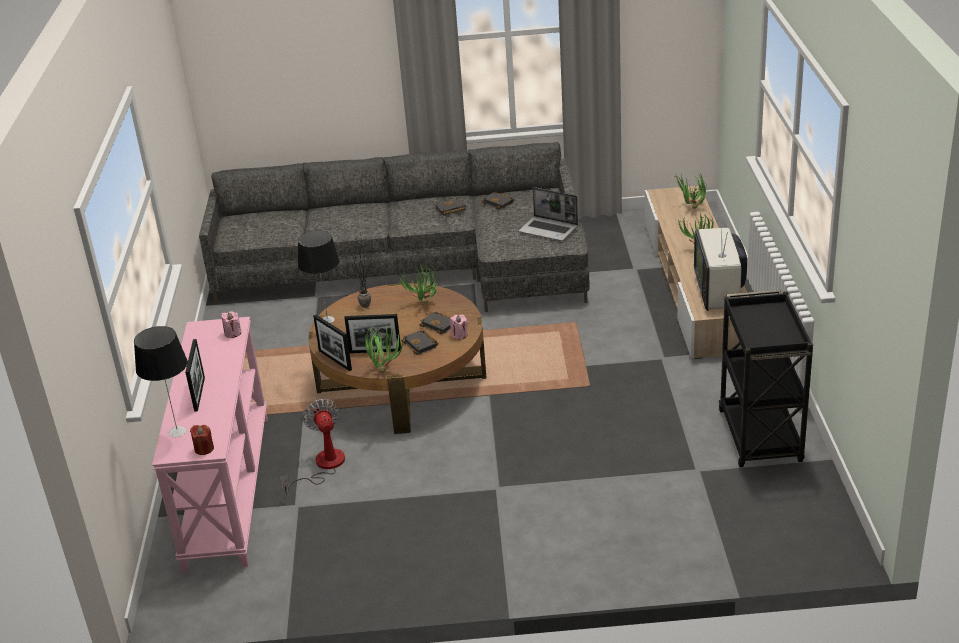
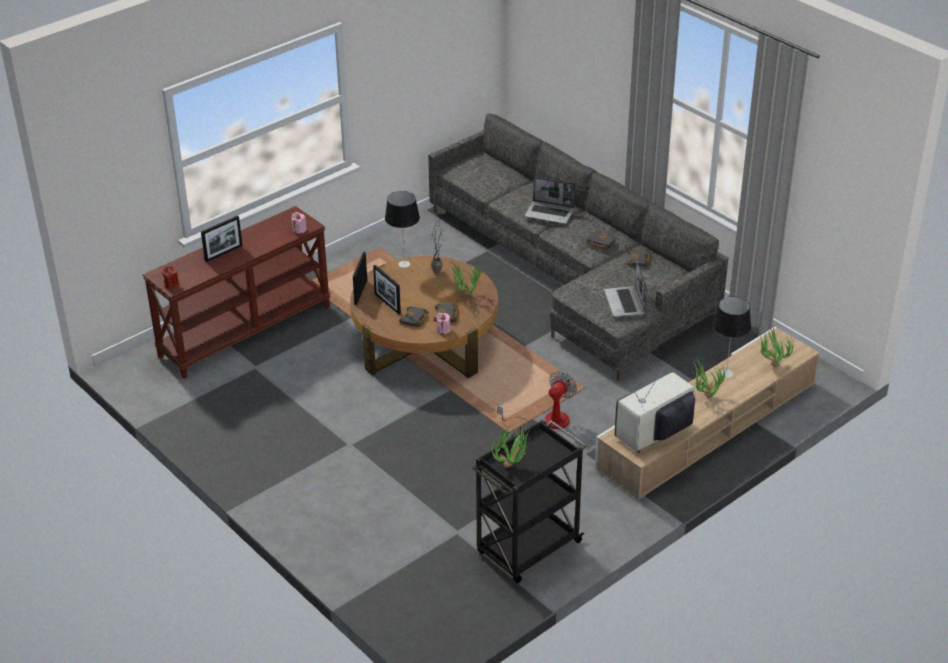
camera: 50 degrees right, 5 degrees up
table lamp [134,326,188,437] -> table lamp moved to [713,297,751,377]
pink console table [152,317,268,573] -> brown console table [143,206,331,379]
fan [280,399,345,494] -> fan moved to [497,371,577,429]
potted plant [365,324,405,373] -> potted plant moved to [492,425,532,468]
none -> laptop [525,176,575,224]

